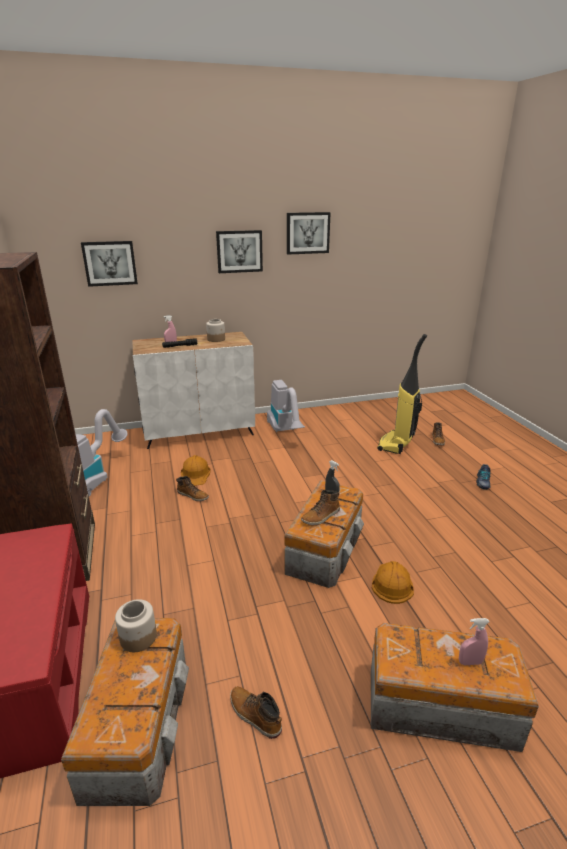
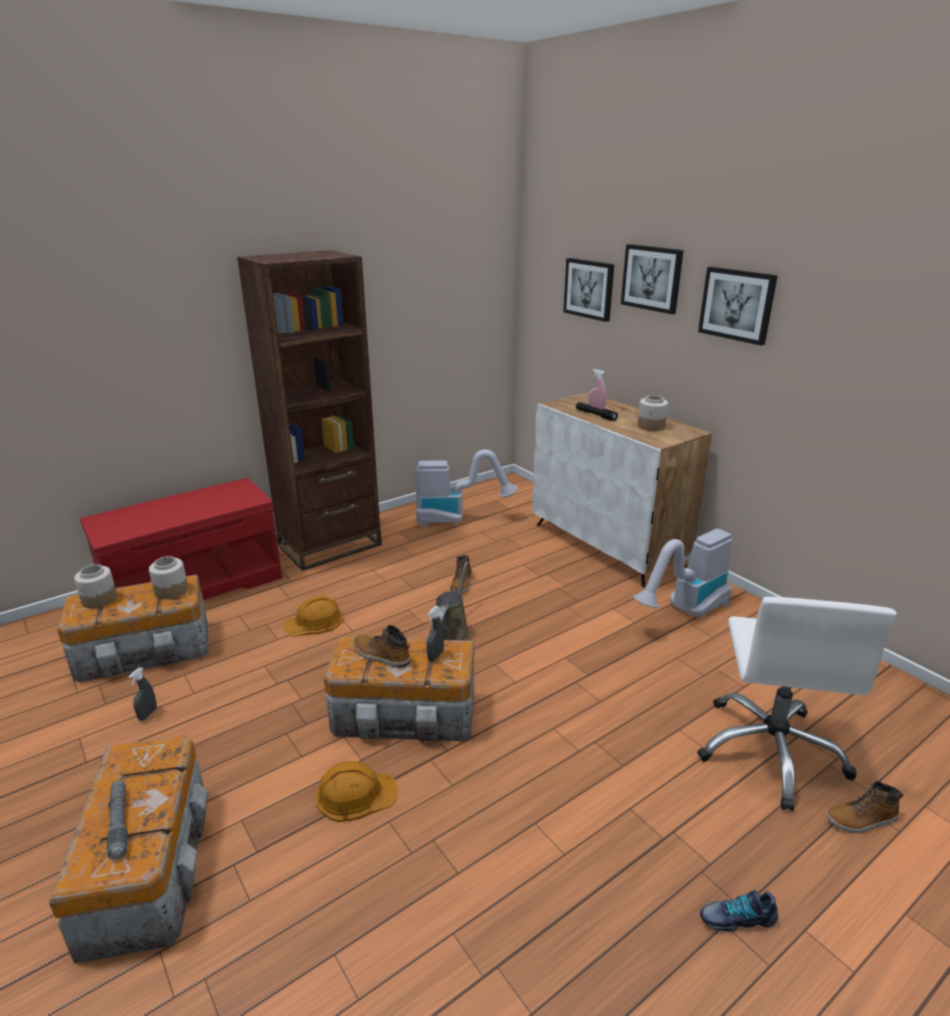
camera: 70 degrees right, 0 degrees up
orange hard hat [181,455,210,486] -> orange hard hat moved to [284,596,344,637]
boot [230,686,282,739] -> grey spray bottle [128,668,157,721]
picture [287,212,331,255] -> picture moved to [621,244,684,314]
vacuum cleaner [377,334,427,454] -> white office chair [698,597,897,811]
pink spray bottle [459,618,489,665] -> grey flashlight [107,781,128,860]
none -> jar [74,564,117,608]
none -> brown watering can [429,561,470,641]

